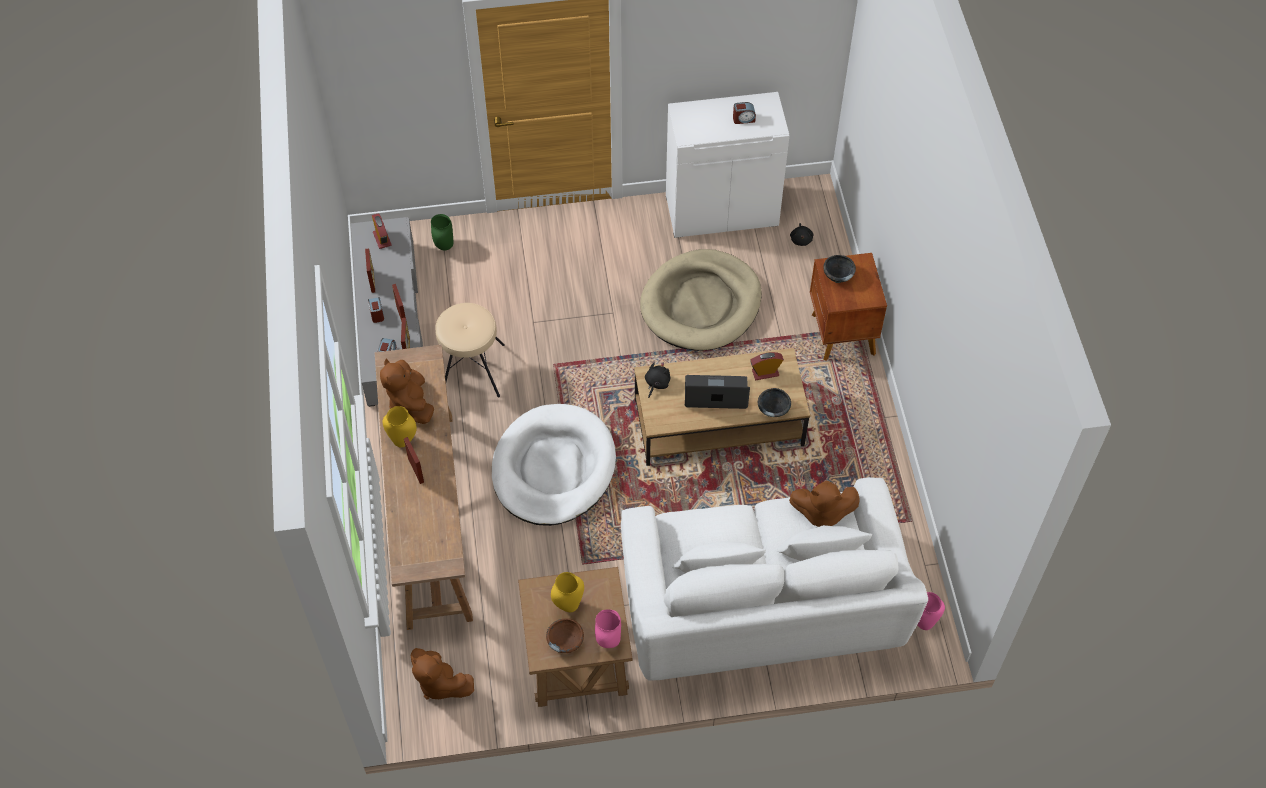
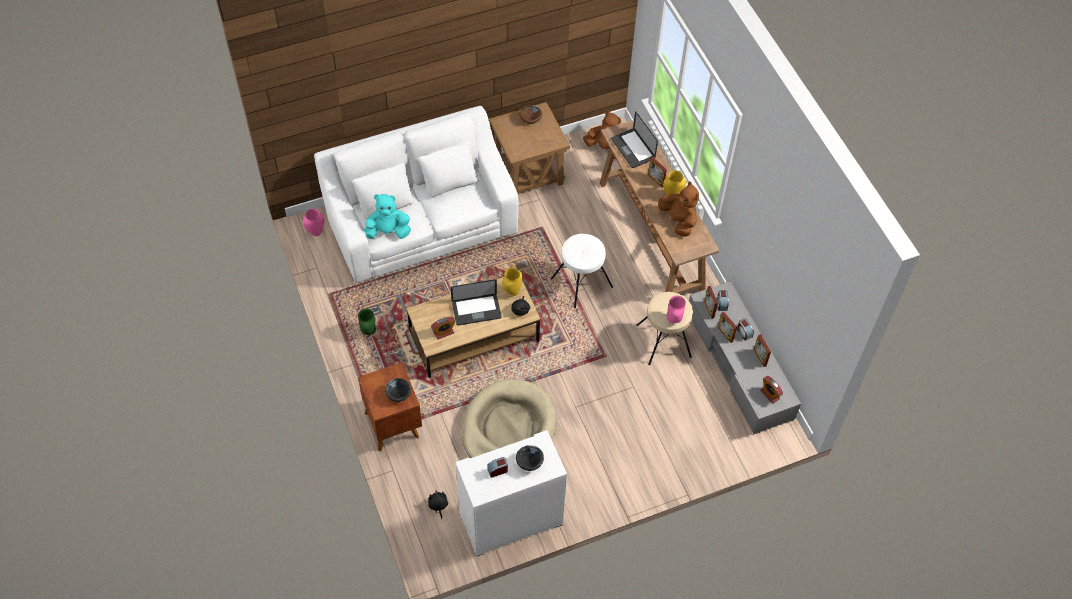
camera: 165 degrees right, 0 degrees up
green vase [431,214,453,250] -> green vase moved to [358,309,376,335]
white dog bed [492,404,616,526] -> white stool [551,234,613,308]
yellow vase [551,572,584,612] -> yellow vase moved to [502,268,523,296]
pink vase [595,609,621,648] -> pink vase moved to [667,296,686,323]
black bowl [758,388,791,417] -> black bowl moved to [516,445,544,471]
brown plush toy [789,481,860,527] -> turquoise plush toy [364,194,411,239]
none -> laptop [611,111,658,168]

